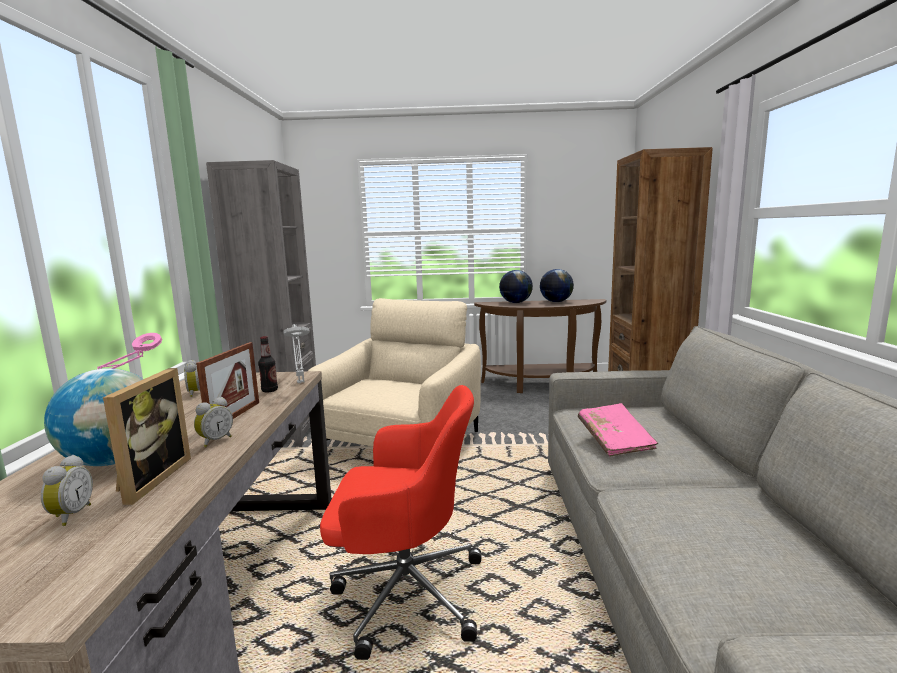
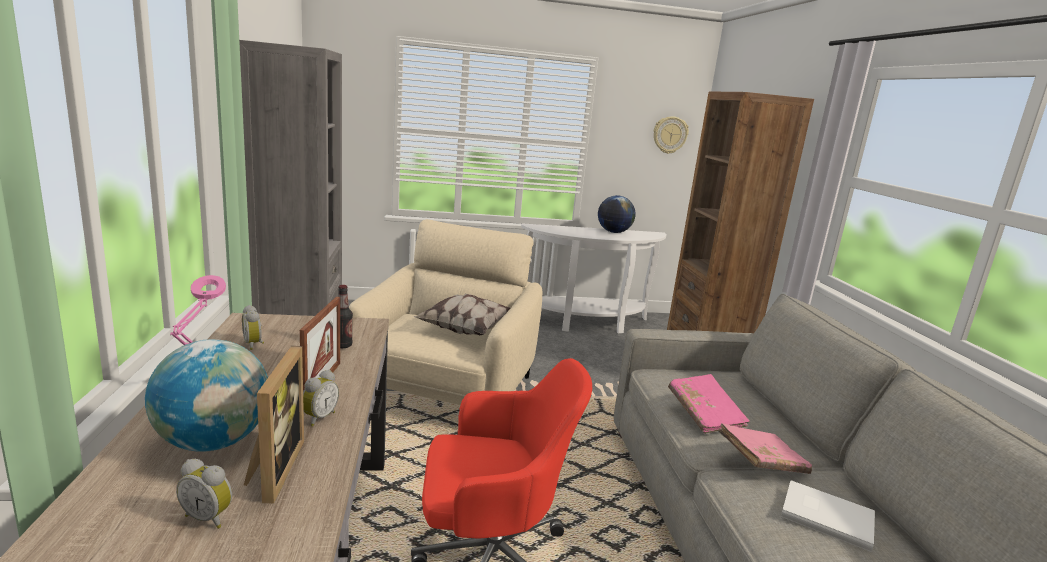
camera: 10 degrees left, 5 degrees up
alarm clock [41,455,93,526] -> alarm clock turned 120 degrees clockwise [176,459,232,529]
grey table lamp [283,324,310,383] -> none
brown console table [474,299,606,393] -> white console table [521,223,667,334]
globe [499,270,533,303] -> none
none -> pillow [414,294,510,335]
none -> wall clock [654,116,689,154]
none -> pink book [719,423,812,474]
none -> white book [781,480,875,552]

